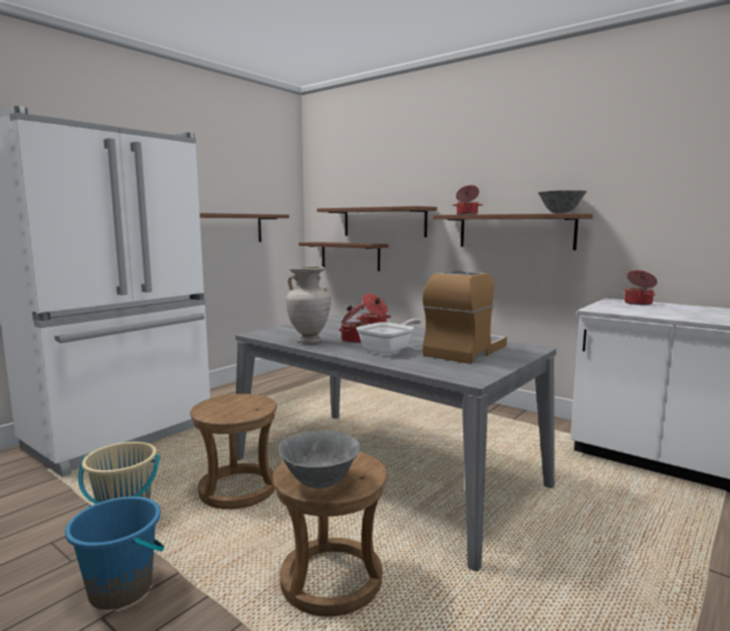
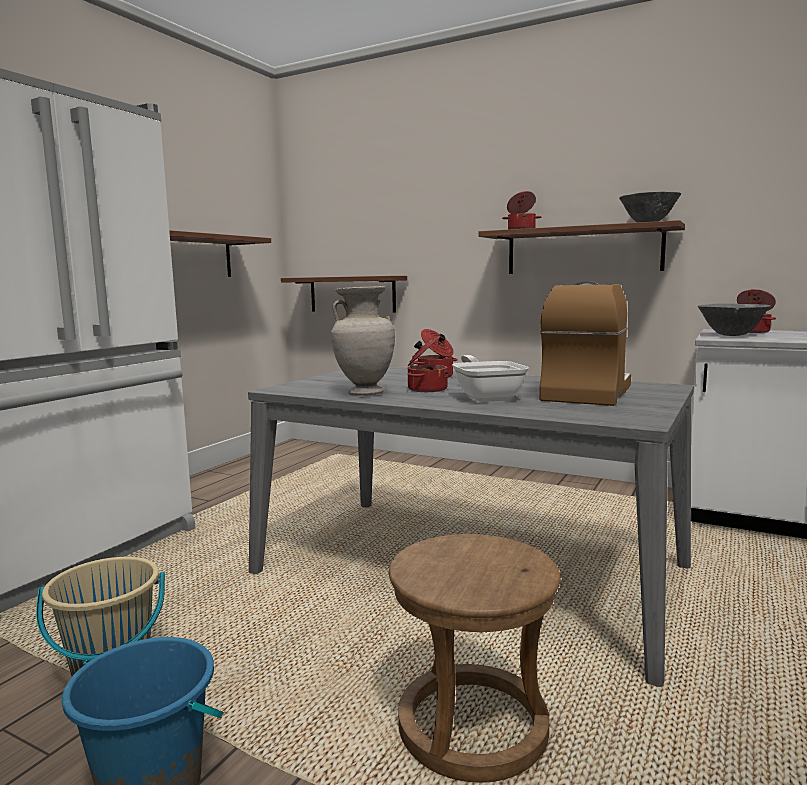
camera: 10 degrees left, 0 degrees up
brown stool [190,394,277,509] -> none
grey bowl [279,430,360,488] -> grey bowl moved to [698,304,771,336]
shelf [317,206,437,237] -> none
frying pan [356,319,421,354] -> frying pan turned 45 degrees counterclockwise [452,355,529,402]

